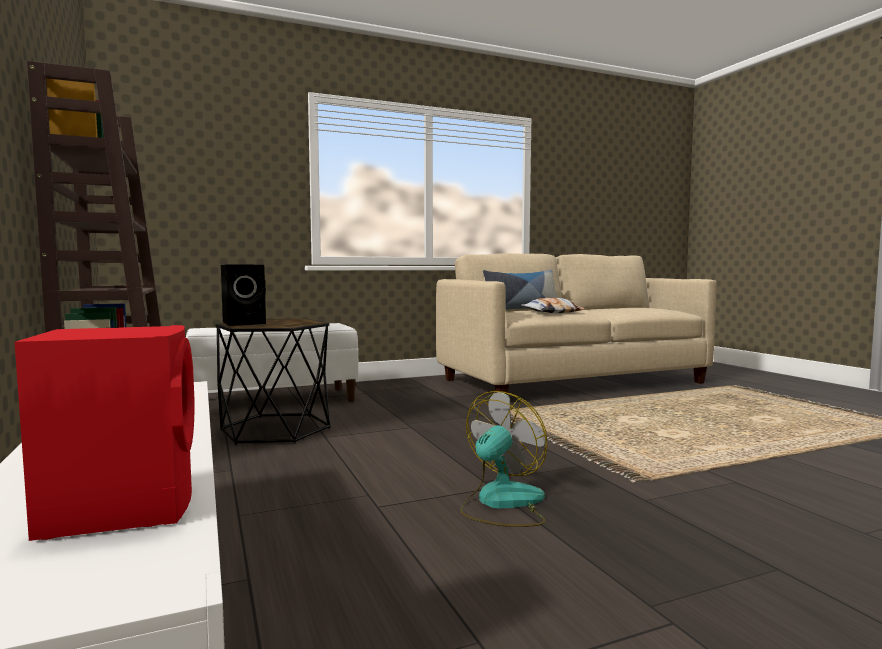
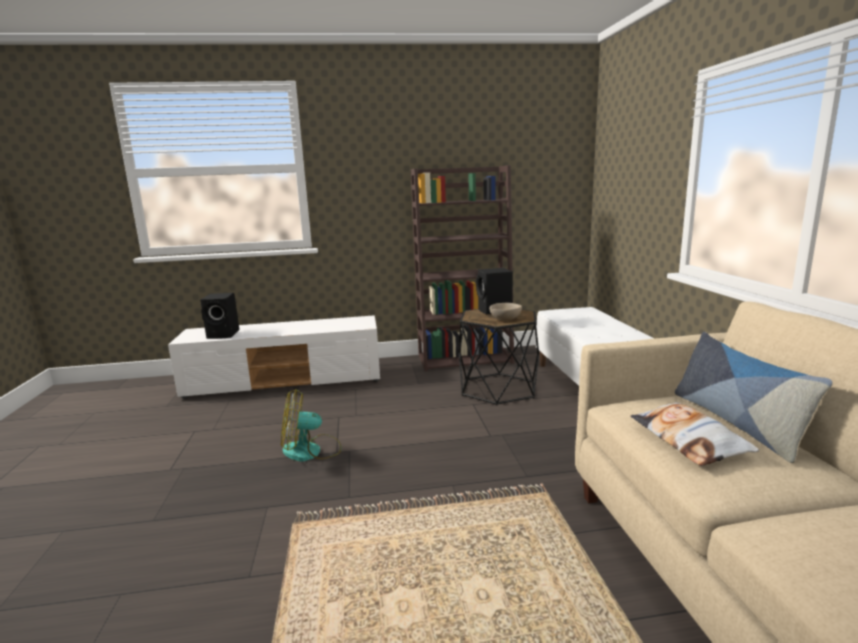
camera: 105 degrees right, 10 degrees up
red speaker [15,325,195,541] -> black speaker [200,293,240,339]
fan [460,391,547,527] -> fan turned 120 degrees clockwise [281,390,342,462]
none -> beige bowl [489,303,522,321]

